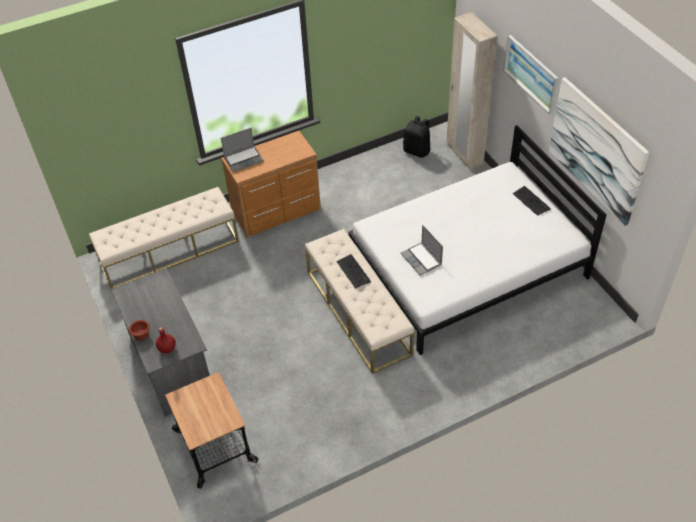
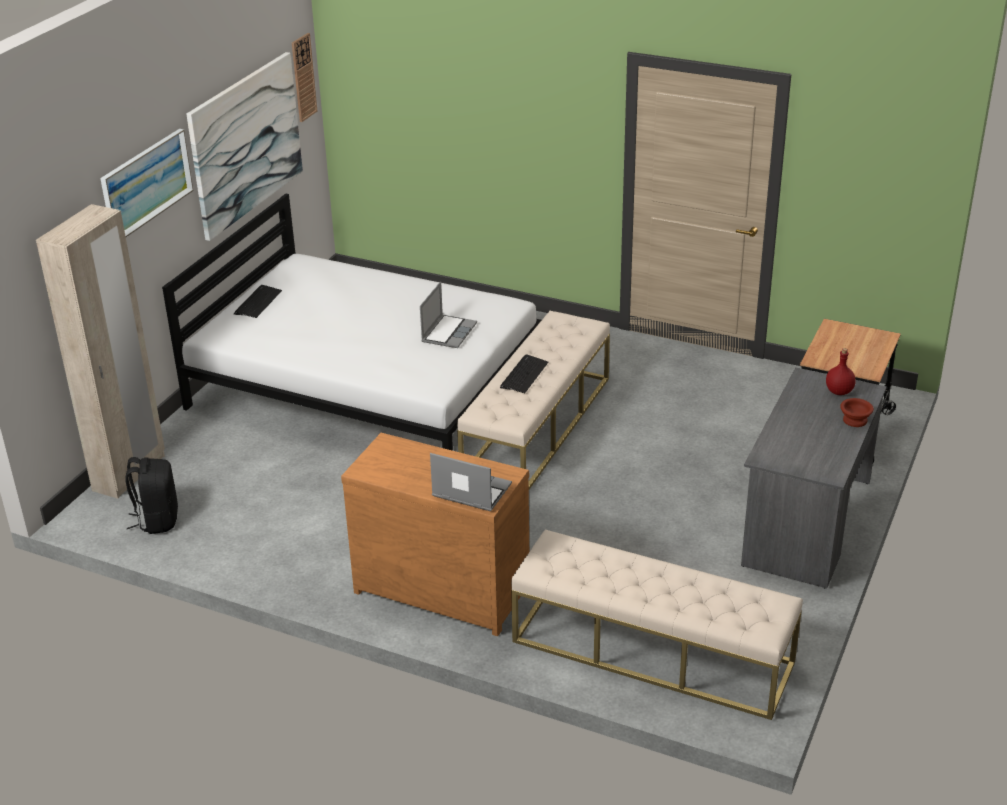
camera: 130 degrees left, 15 degrees down
none -> wall clock [292,33,317,122]

